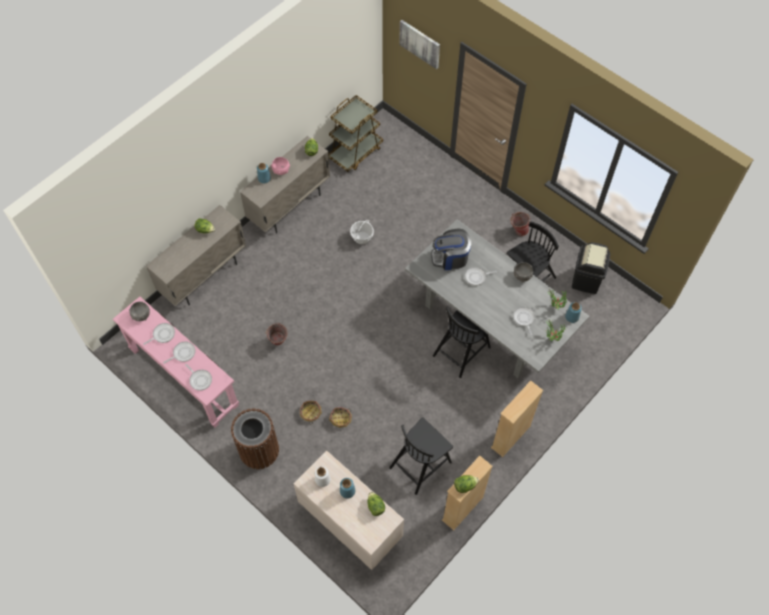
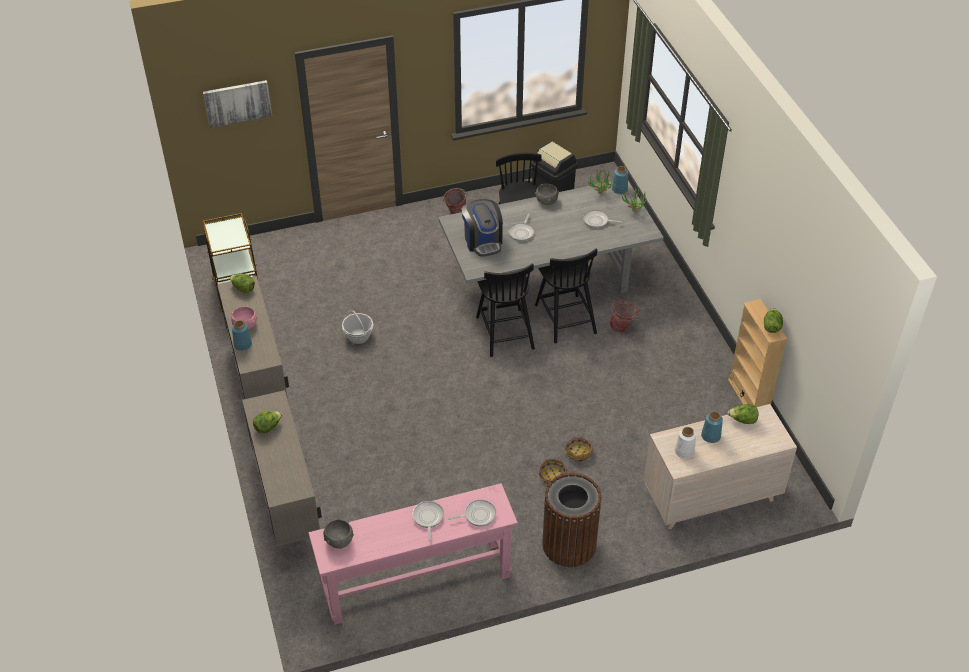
camera: 60 degrees left, 15 degrees down
frying pan [143,323,175,345] -> none
bucket [266,323,287,345] -> bucket moved to [610,300,638,332]
black chair [389,417,453,495] -> black chair moved to [476,263,535,357]
coffee machine [431,229,471,270] -> coffee machine turned 45 degrees counterclockwise [461,199,503,257]
beige bookcase [491,381,543,457] -> none

